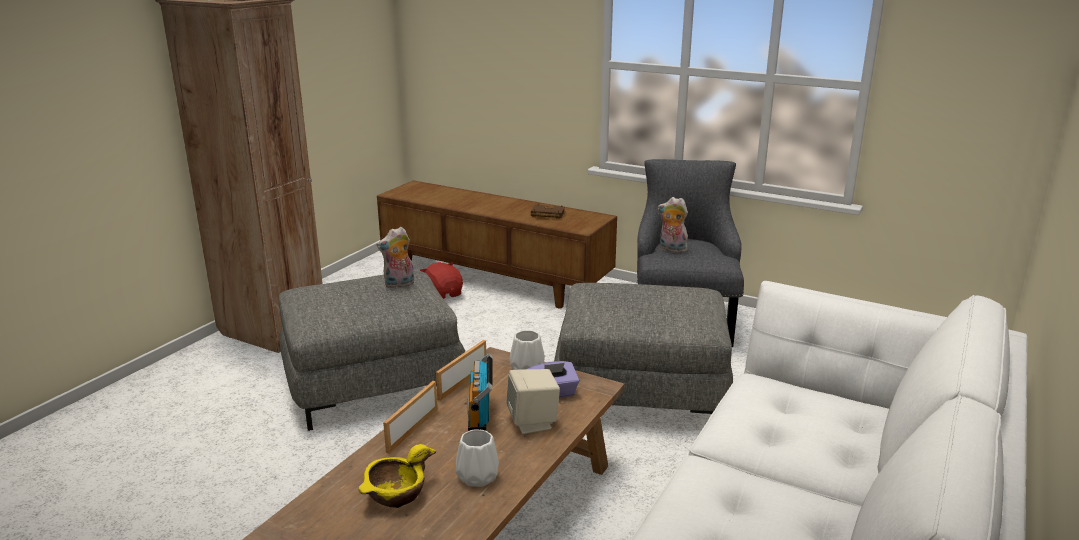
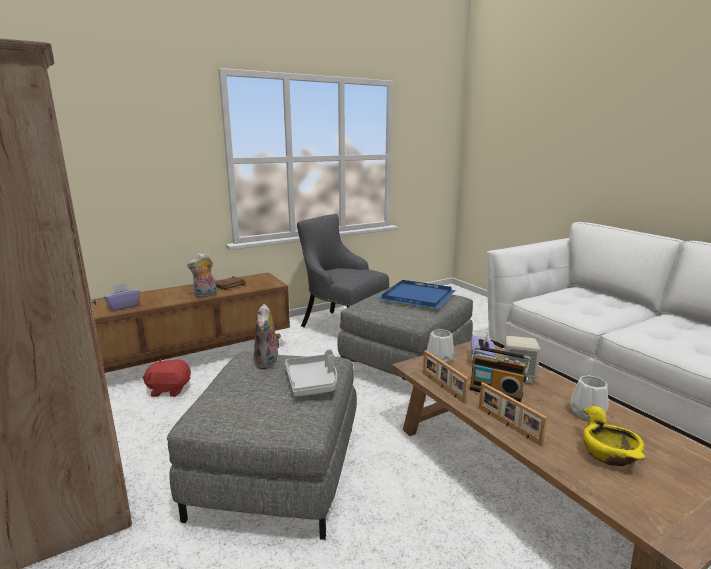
camera: 60 degrees left, 5 degrees down
plush toy [658,197,688,253] -> plush toy moved to [187,252,217,297]
none -> purple tissue box [103,283,140,311]
none -> grey tray [285,349,337,397]
none -> blue tray [377,280,456,310]

